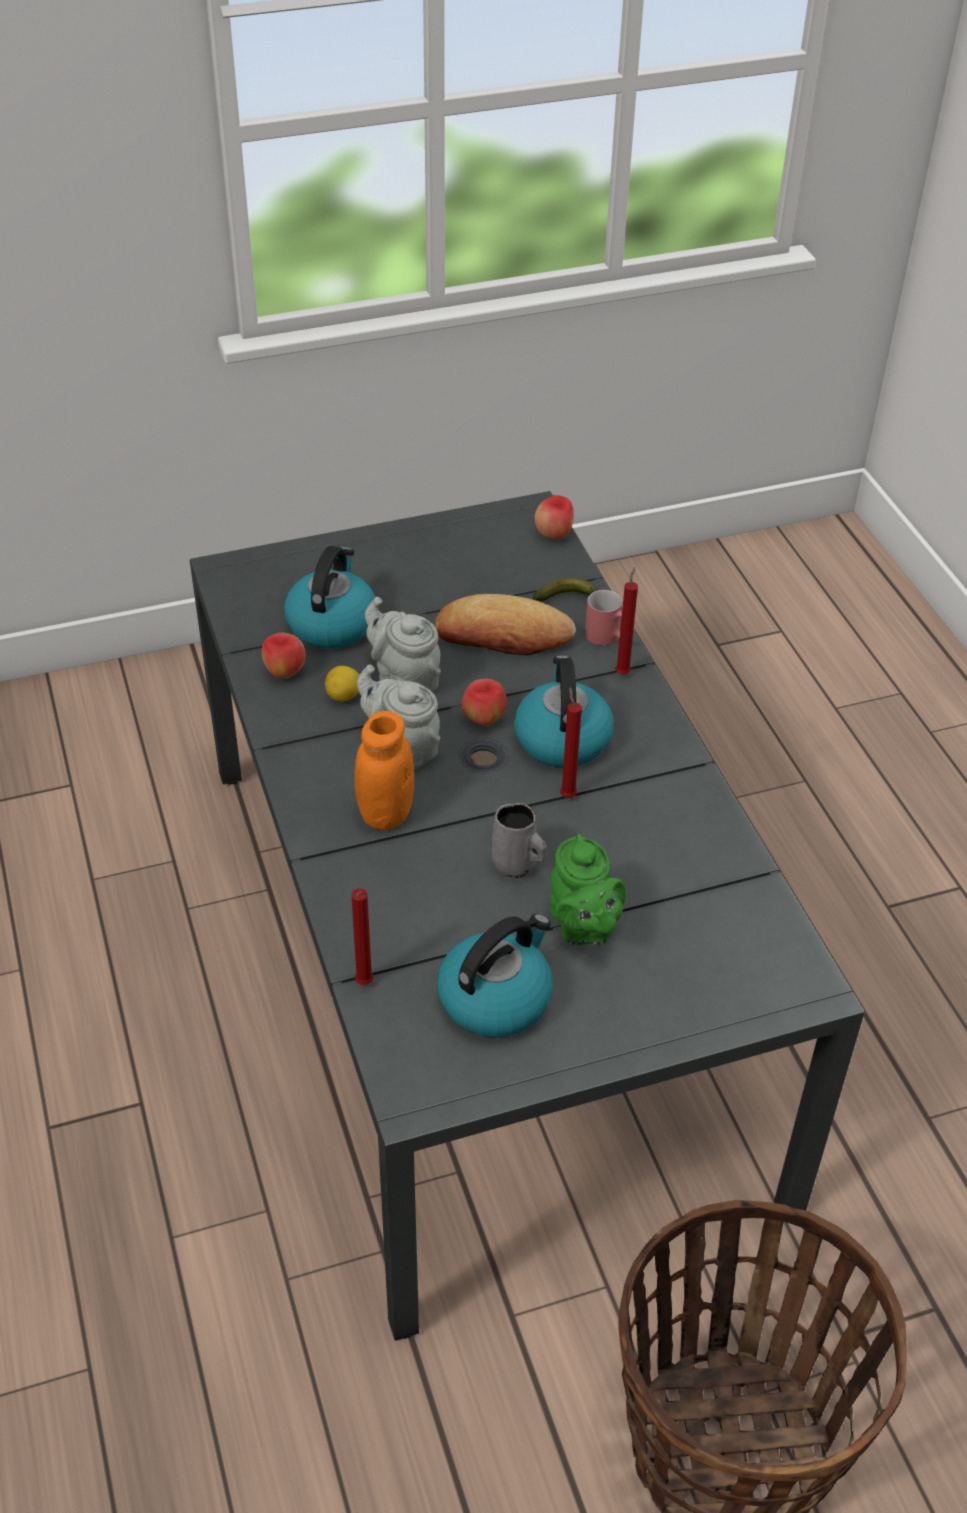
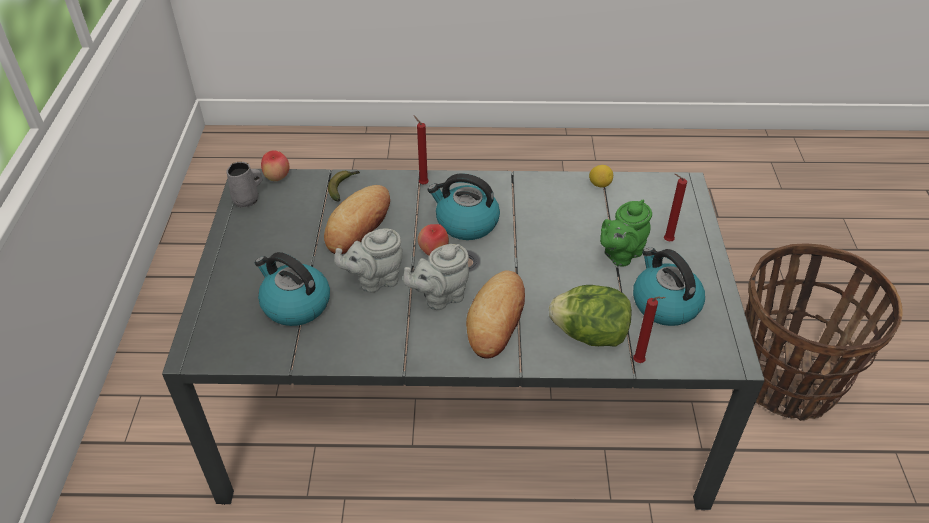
camera: 70 degrees left, 0 degrees up
apple [262,633,305,678] -> none
lemon [325,666,359,702] -> lemon moved to [589,165,613,187]
orange jar [354,711,414,830] -> bread [466,270,525,359]
grey mug [491,803,547,879] -> grey mug moved to [226,162,263,207]
green teapot [550,834,626,945] -> green teapot turned 135 degrees clockwise [600,200,652,267]
red candle [560,687,582,797] -> red candle moved to [664,174,687,241]
red mug [585,590,635,646] -> none
none -> lettuce [549,285,632,347]

